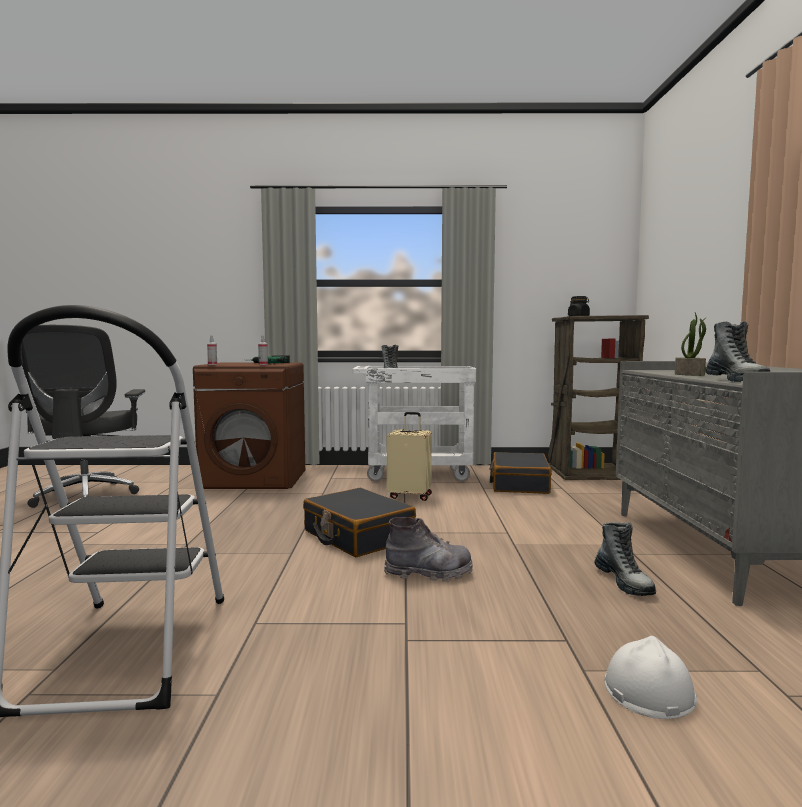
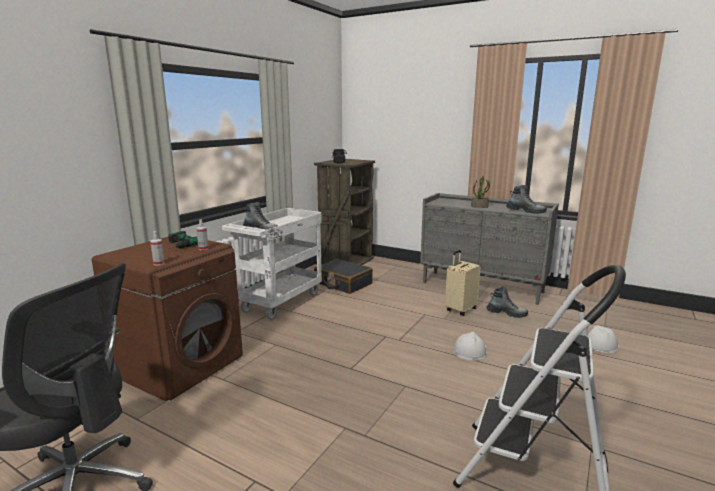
camera: 60 degrees left, 10 degrees up
black suitcase [303,488,416,557] -> none
grey boot [384,517,473,582] -> white hard hat [453,332,487,361]
beige suitcase [387,412,432,501] -> beige suitcase moved to [445,250,480,316]

